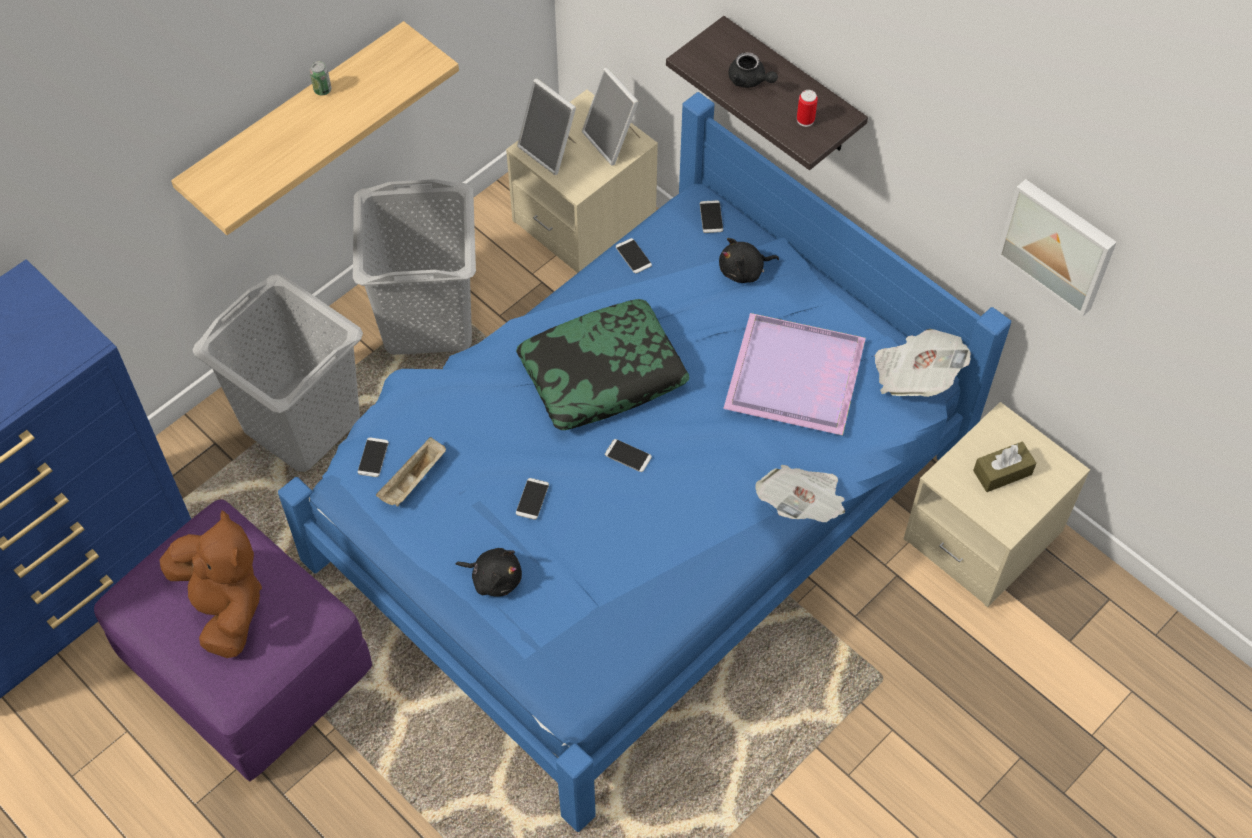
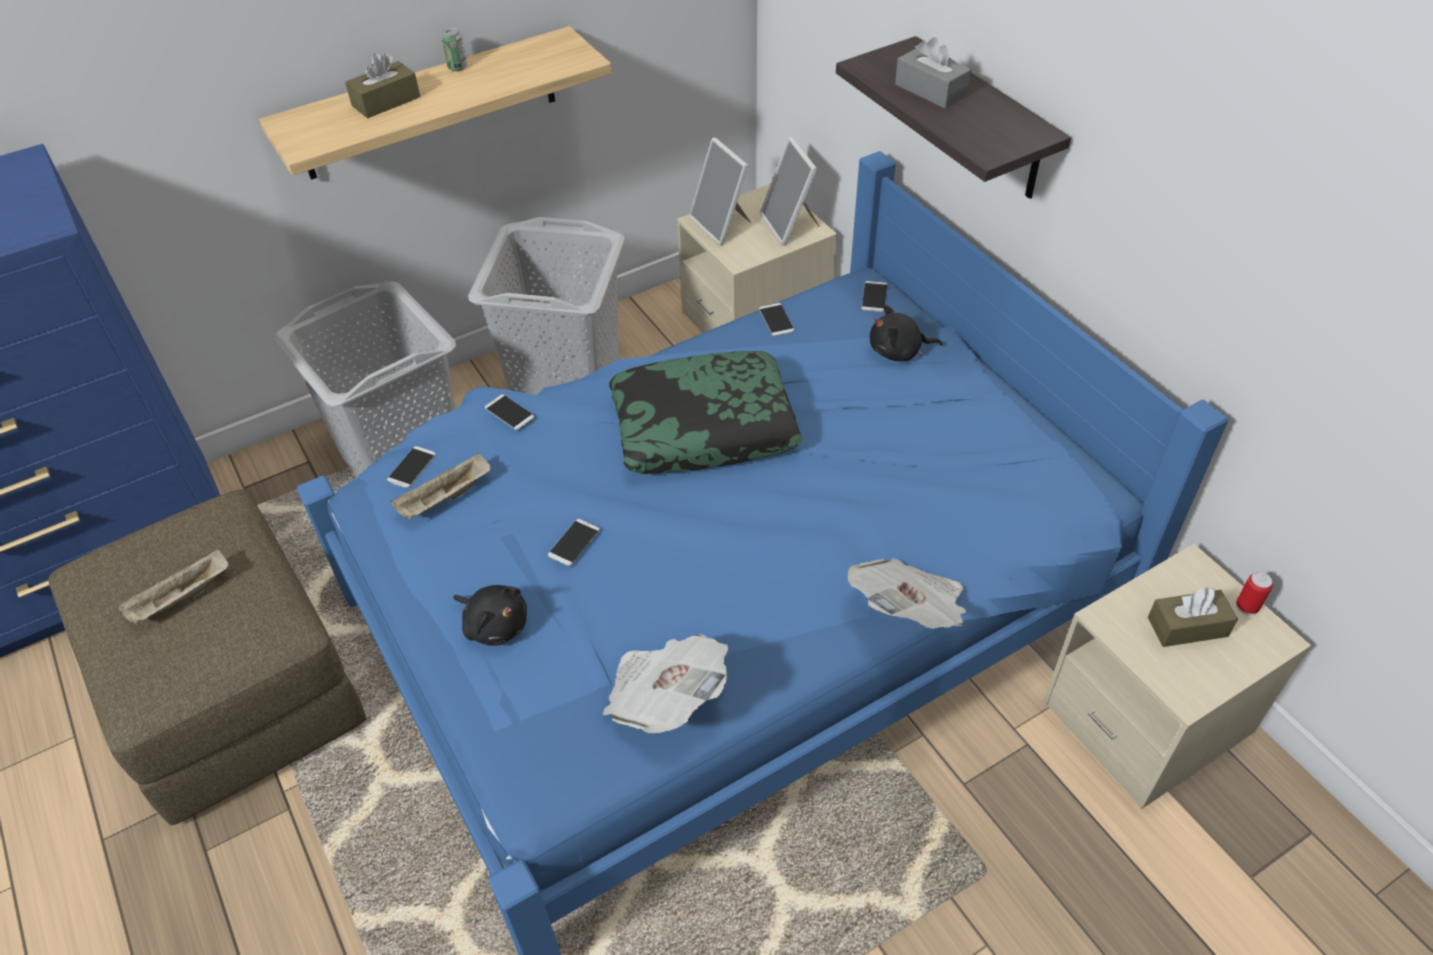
camera: 15 degrees right, 10 degrees down
purple ottoman [94,499,372,781] -> brown ottoman [48,489,367,826]
brown plush toy [159,510,262,658] -> beige tray [117,549,228,625]
phone [605,439,652,472] -> phone moved to [485,395,534,430]
purple tray [723,313,866,436] -> none
black teapot [728,52,778,88] -> grey tissue box [895,37,972,109]
can [797,90,818,127] -> can moved to [1236,572,1273,615]
newspaper [875,329,971,397] -> newspaper moved to [603,634,729,733]
picture [997,179,1117,317] -> none
none -> brown tissue box [345,53,420,118]

